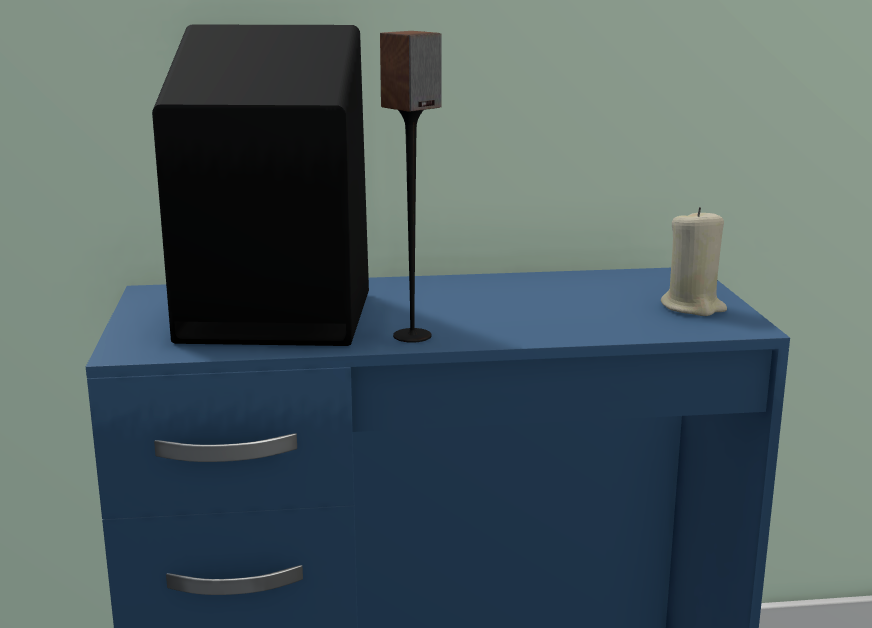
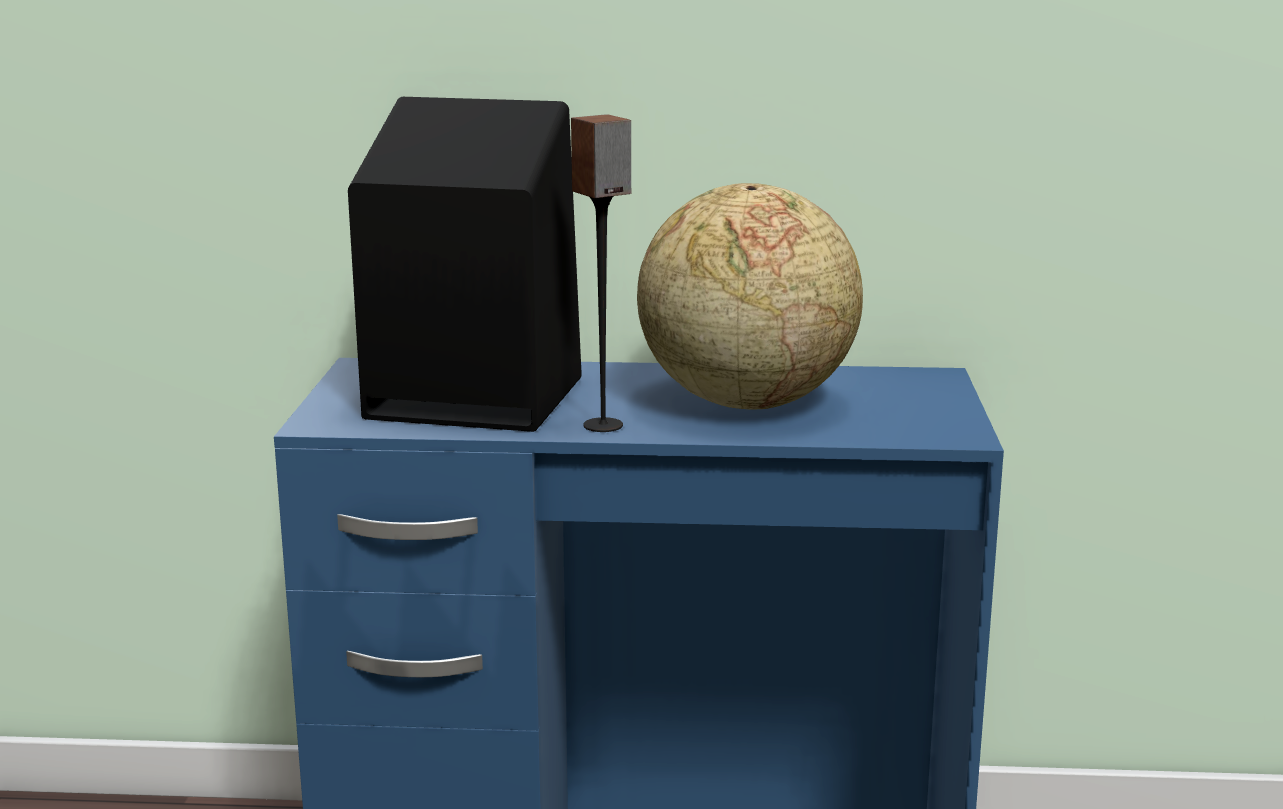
camera: 10 degrees right, 0 degrees up
beige candle [661,207,727,316] -> none
none -> globe [637,183,863,410]

